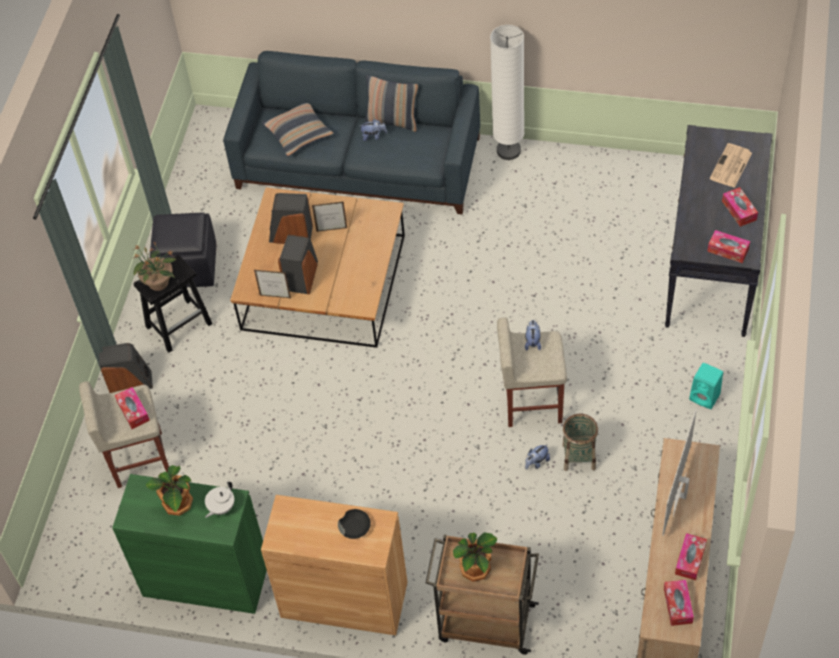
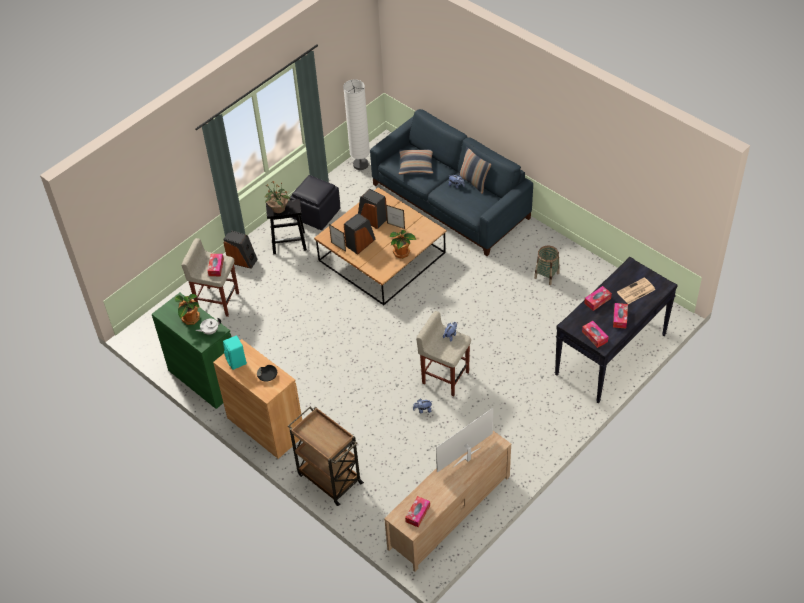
camera: 30 degrees right, 5 degrees down
potted plant [453,533,497,582] -> potted plant moved to [389,230,416,259]
white floor lamp [490,25,524,160] -> white floor lamp moved to [343,80,370,170]
basket [562,414,598,471] -> basket moved to [534,246,560,285]
tissue box [675,533,707,580] -> tissue box moved to [584,286,612,311]
turquoise speaker [689,363,723,409] -> turquoise speaker moved to [223,335,247,370]

